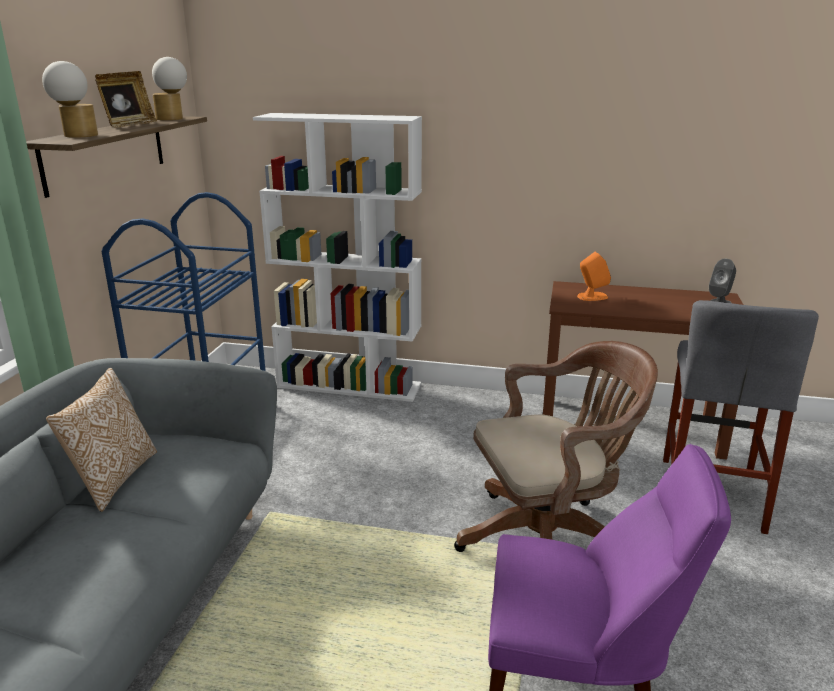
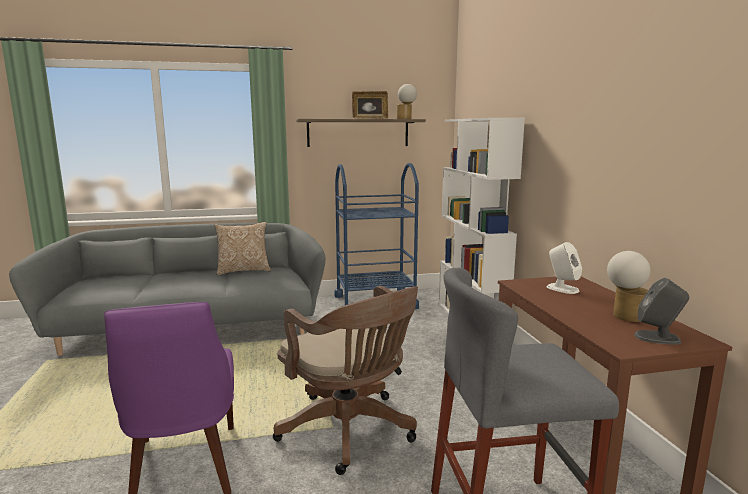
camera: 65 degrees right, 10 degrees down
table lamp [42,61,98,138] -> table lamp moved to [607,251,650,322]
orange speaker [577,252,611,301] -> white speaker [547,242,582,294]

